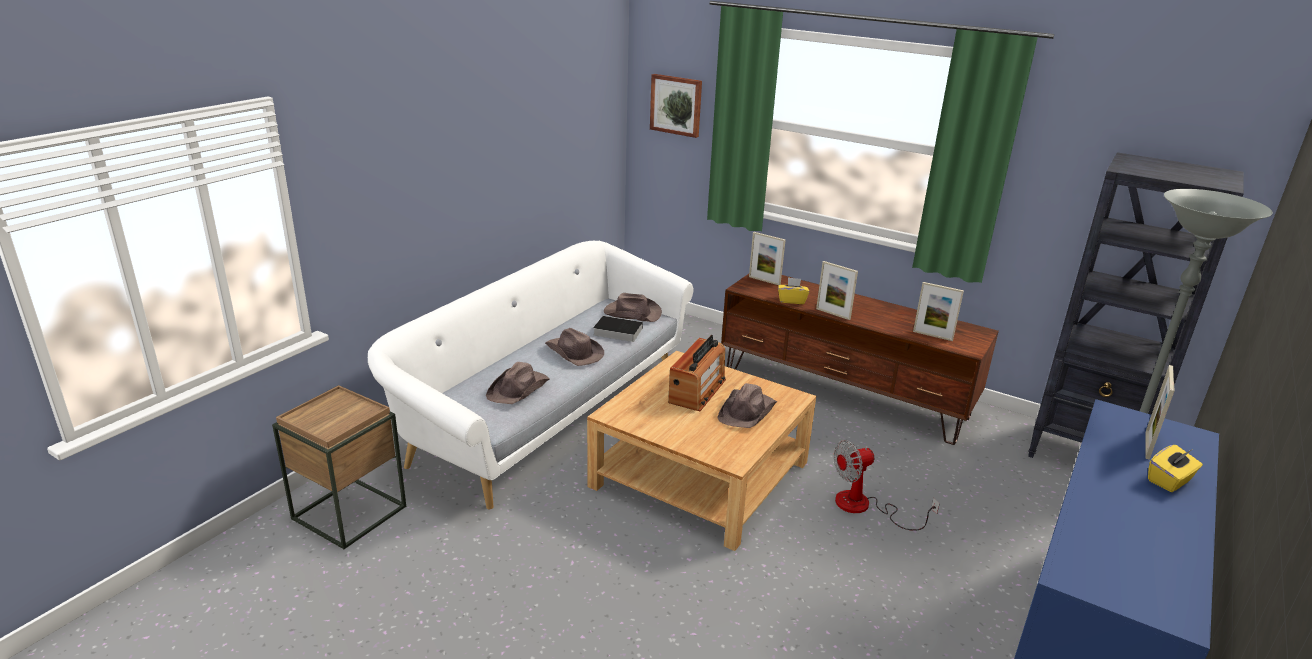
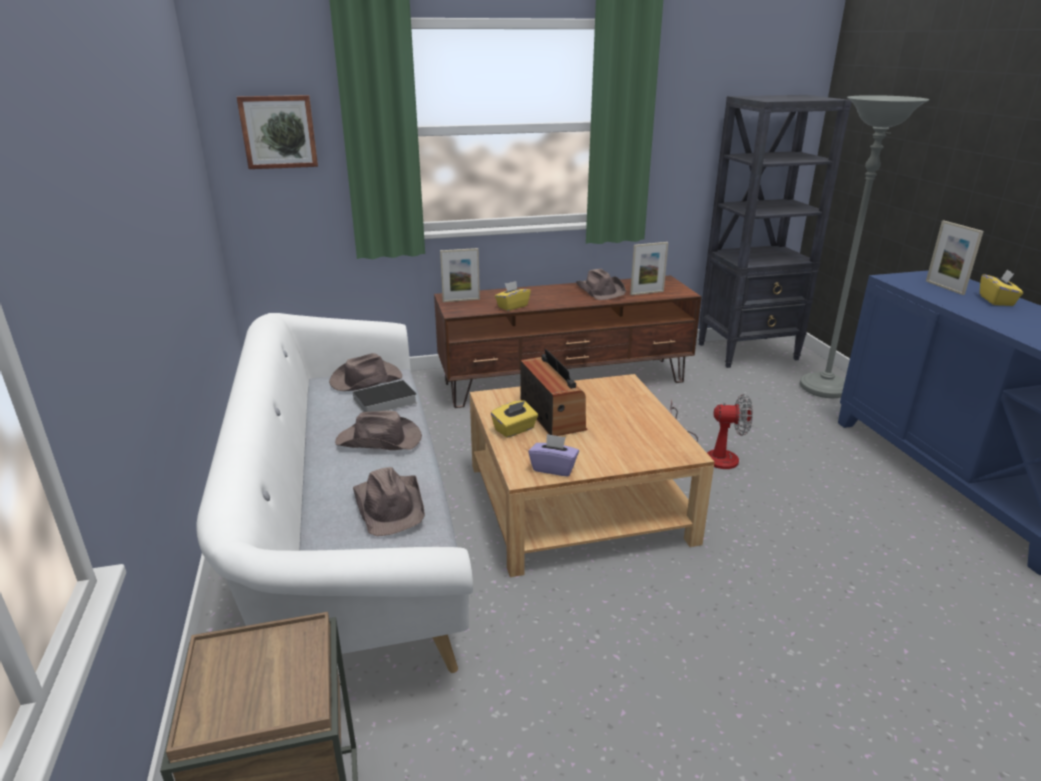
camera: 45 degrees left, 0 degrees up
brown hat [717,383,777,428] -> brown hat moved to [576,269,626,300]
picture frame [816,261,858,320] -> none
fan [834,440,940,531] -> fan turned 105 degrees counterclockwise [670,394,753,469]
none -> yellow tissue box [491,400,538,438]
none -> purple tissue box [529,434,579,476]

